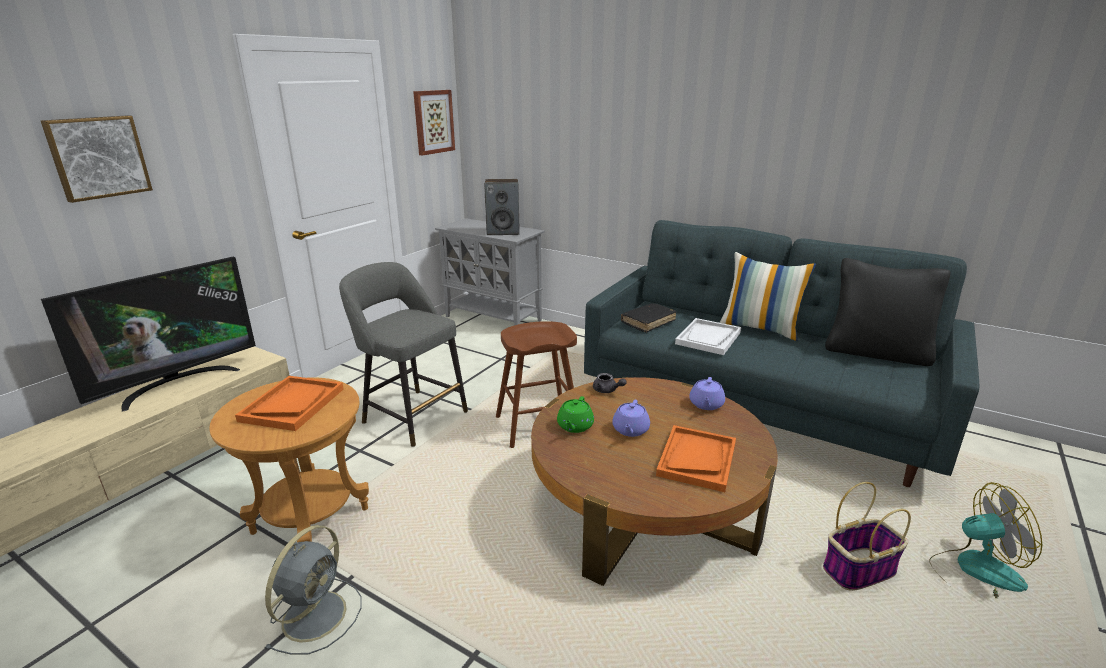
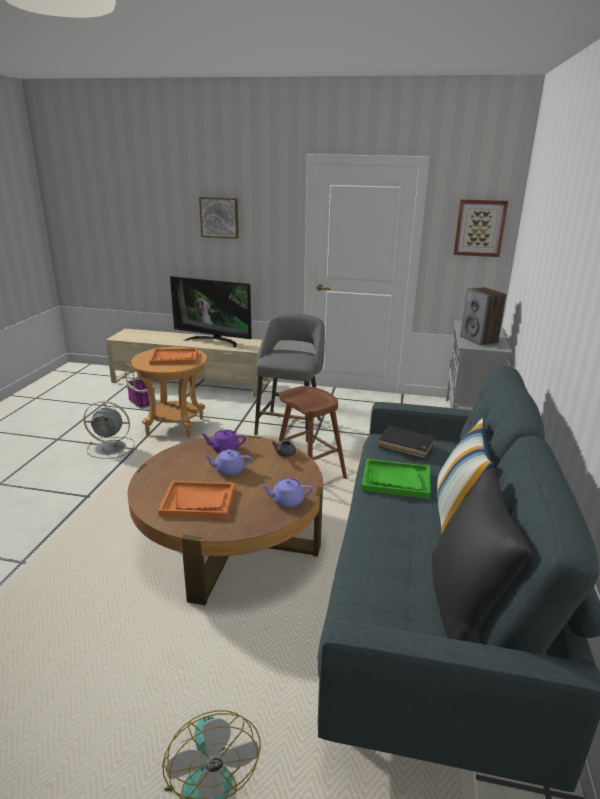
camera: 70 degrees right, 0 degrees up
green teapot [557,396,594,433] -> purple teapot [201,429,246,453]
white tray [675,318,741,355] -> green tray [361,459,431,499]
basket [823,482,911,591] -> basket moved to [124,363,155,409]

